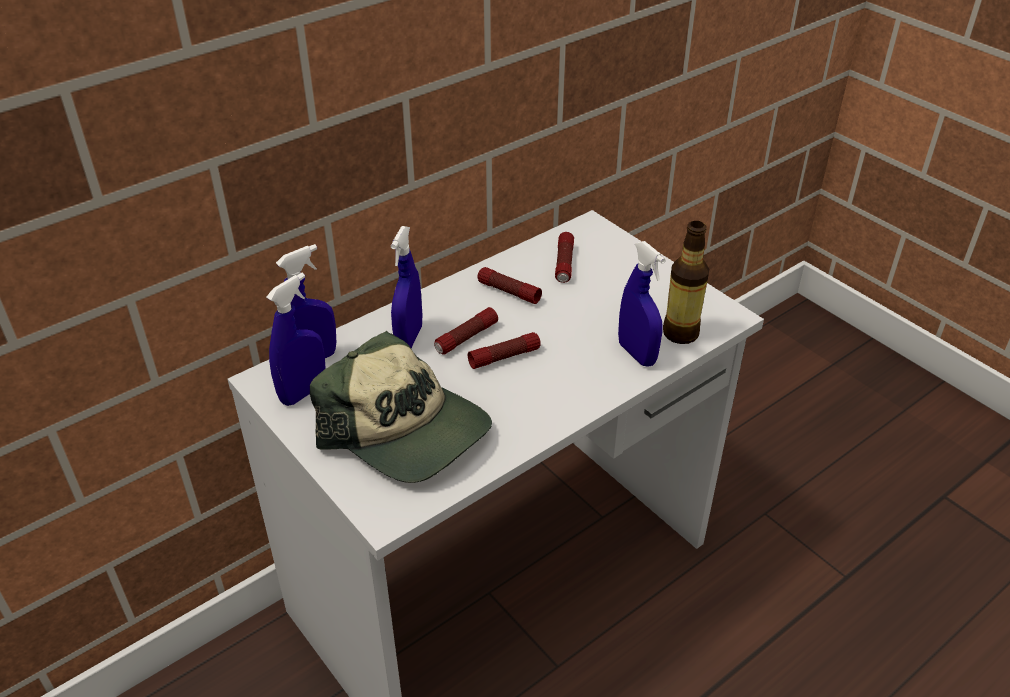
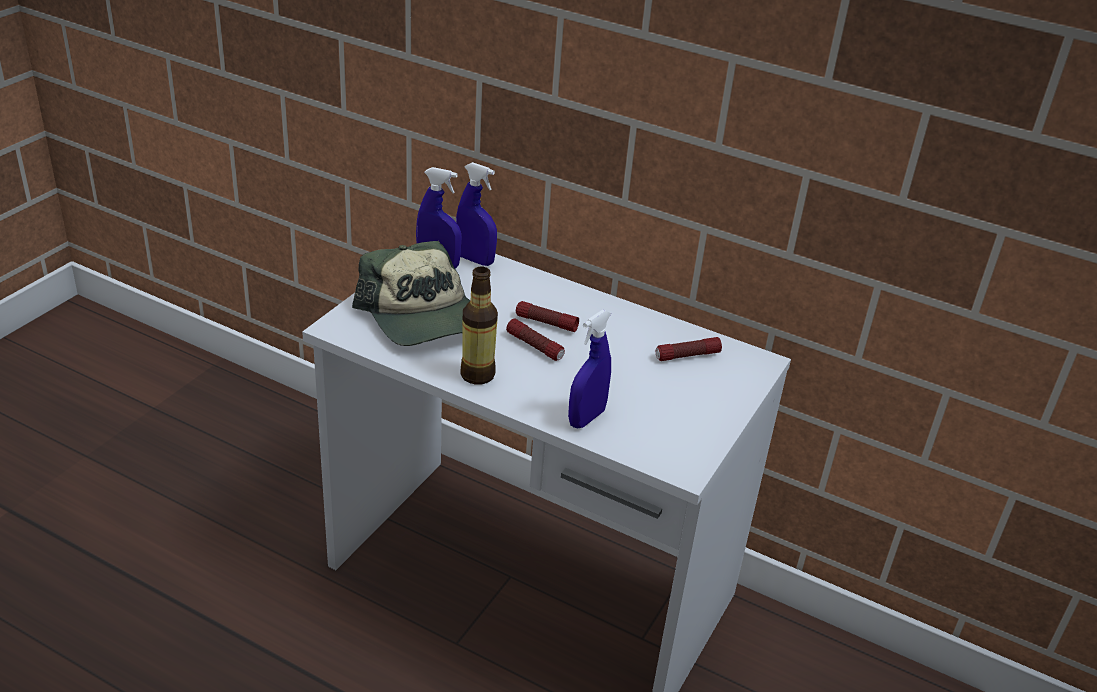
camera: 65 degrees right, 5 degrees down
cap [310,331,492,483] -> cap turned 45 degrees counterclockwise [352,241,470,346]
blue spray bottle [391,226,422,348] -> none
flashlight [477,267,542,304] -> none
bottle [663,221,709,344] -> bottle moved to [460,266,498,385]

